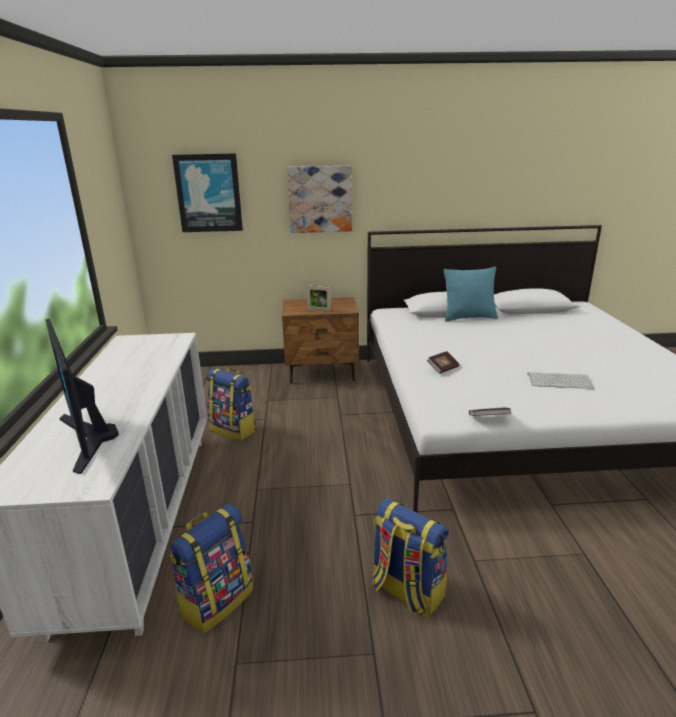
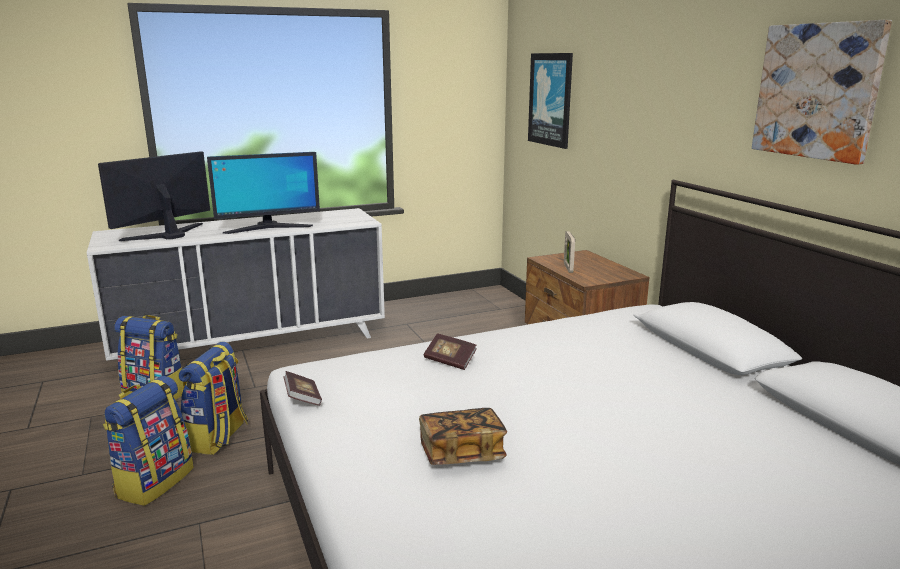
camera: 70 degrees right, 5 degrees down
backpack [206,368,256,441] -> backpack moved to [179,342,248,455]
picture [287,166,352,233] -> picture moved to [752,20,892,165]
turquoise pillow [443,267,498,322] -> none
keyboard [528,372,594,389] -> book [419,408,507,465]
none -> monitor [207,152,320,234]

